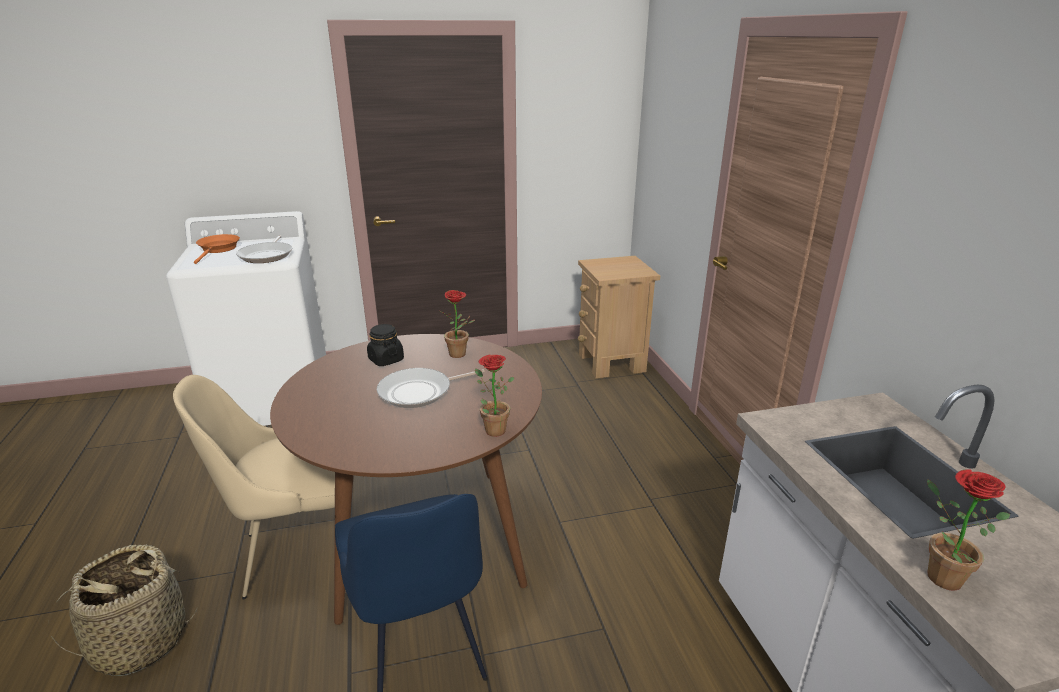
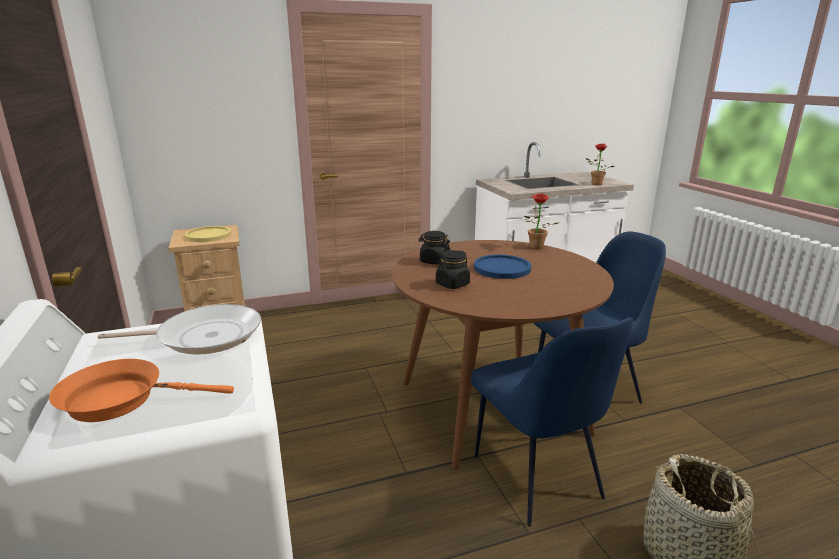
camera: 95 degrees left, 5 degrees down
beige chair [173,375,335,600] -> blue chair [471,317,633,527]
frying pan [377,368,485,408] -> blue plate [474,255,531,279]
potted plant [440,290,475,358] -> black jar [418,231,450,264]
none -> yellow plate [185,226,231,242]

